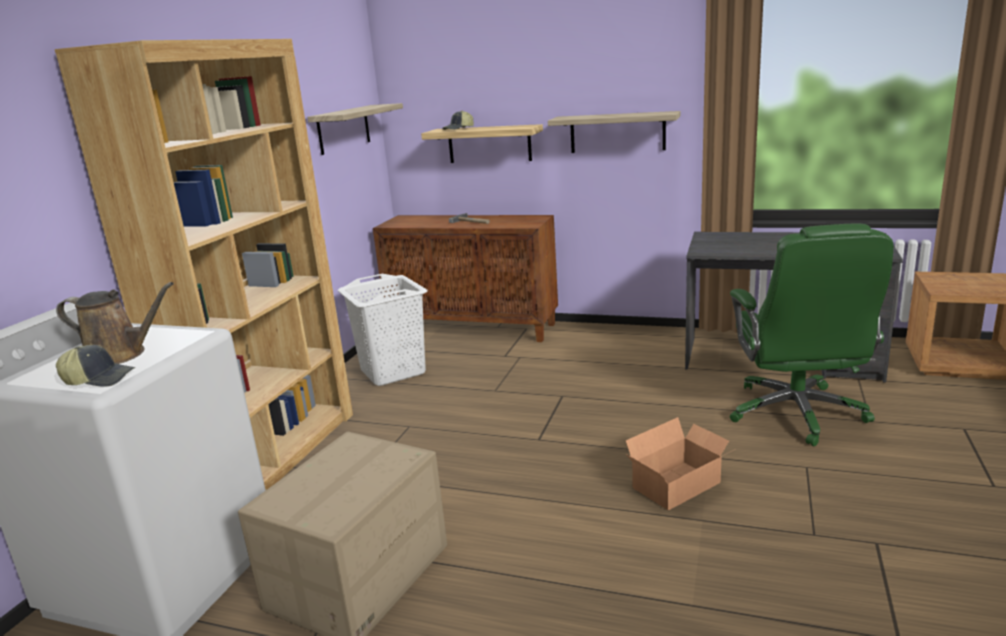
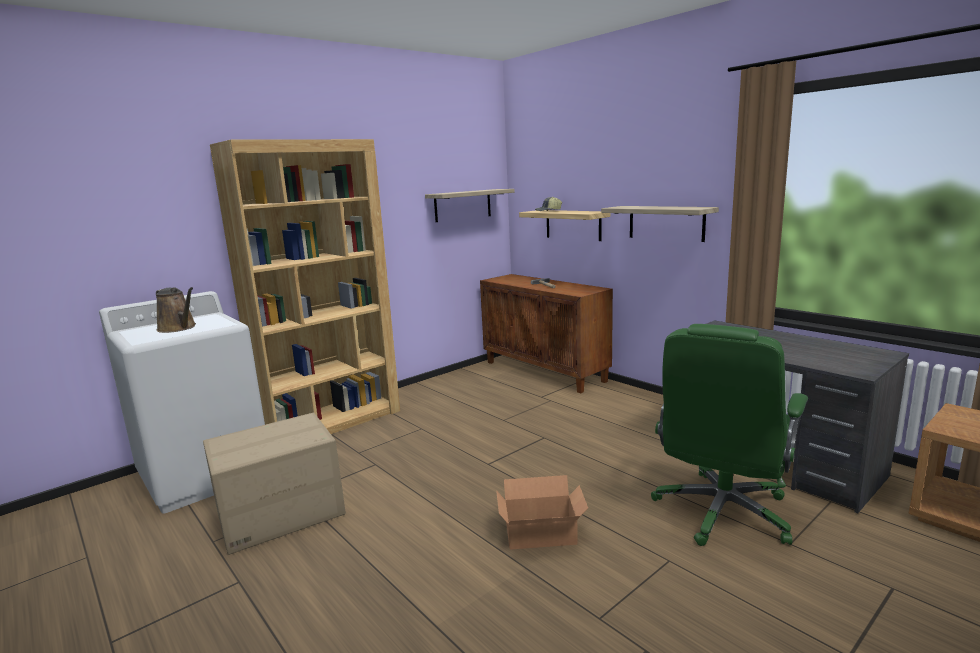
camera: 30 degrees right, 5 degrees down
cap [56,345,135,387] -> none
white laundry basket [338,274,428,386] -> none

